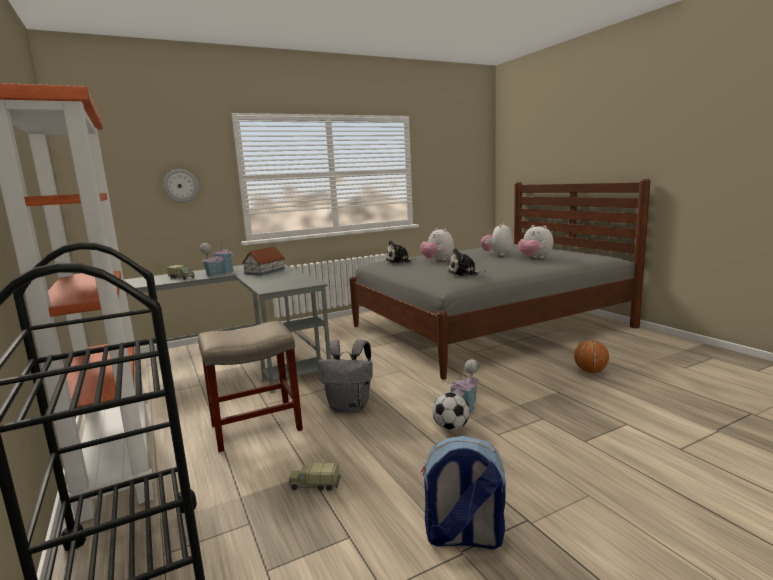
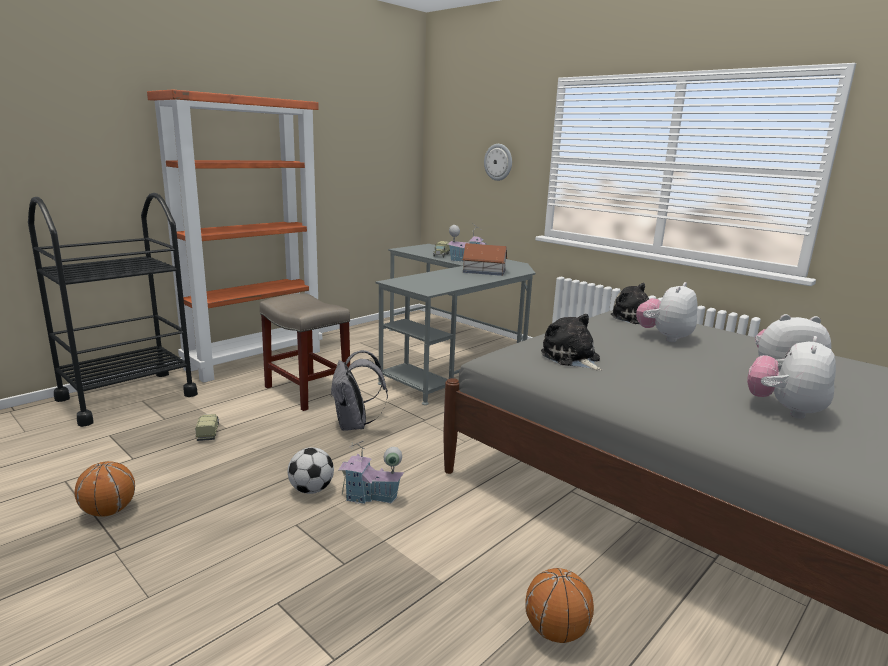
camera: 70 degrees right, 5 degrees up
backpack [421,436,506,549] -> basketball [75,461,135,517]

